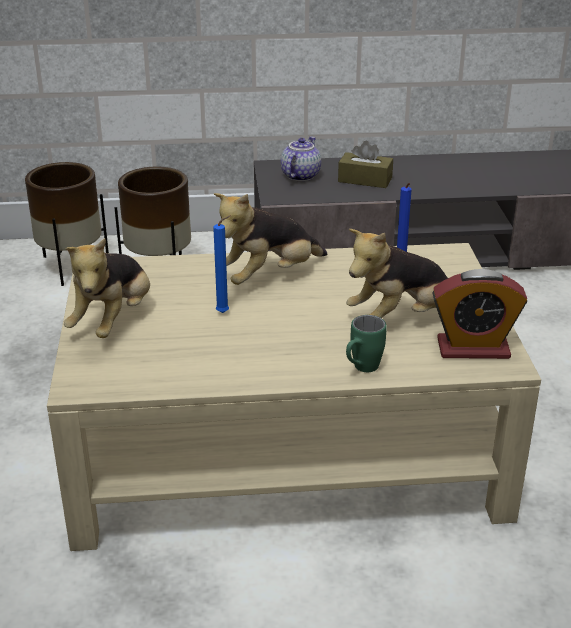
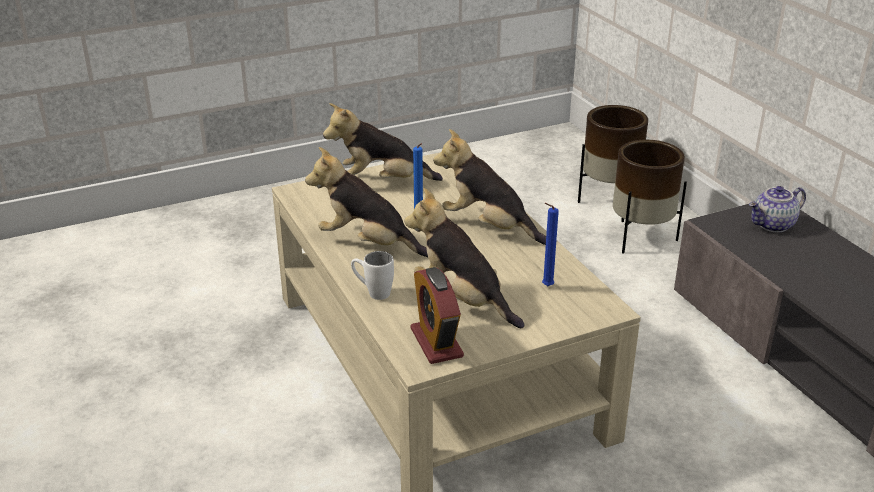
camera: 70 degrees right, 0 degrees up
teapot [281,137,321,181] -> teapot turned 150 degrees clockwise [749,186,806,232]
brown tissue box [338,141,393,188] -> none
green mug [346,315,387,372] -> white mug [351,251,394,300]
none -> plush toy [305,147,428,257]

